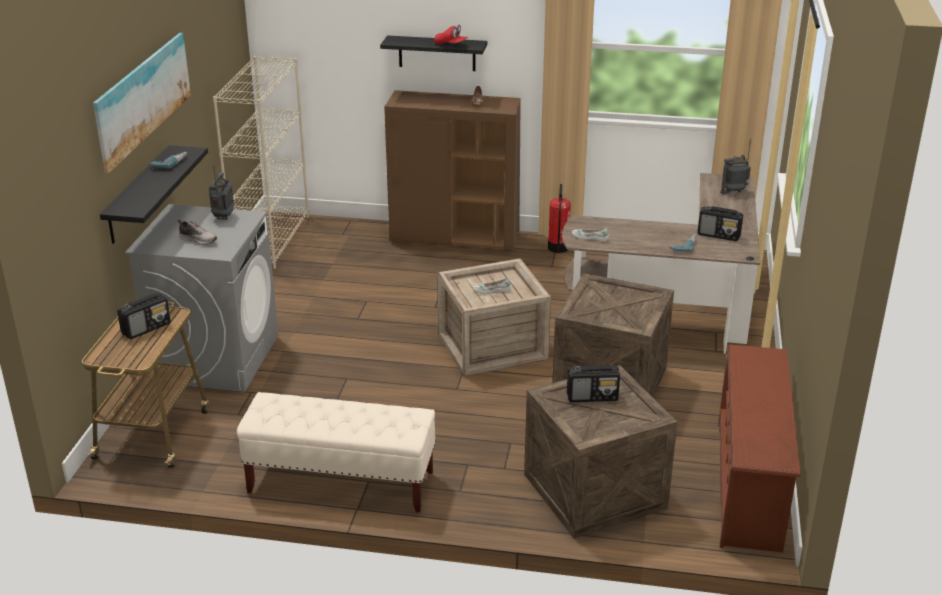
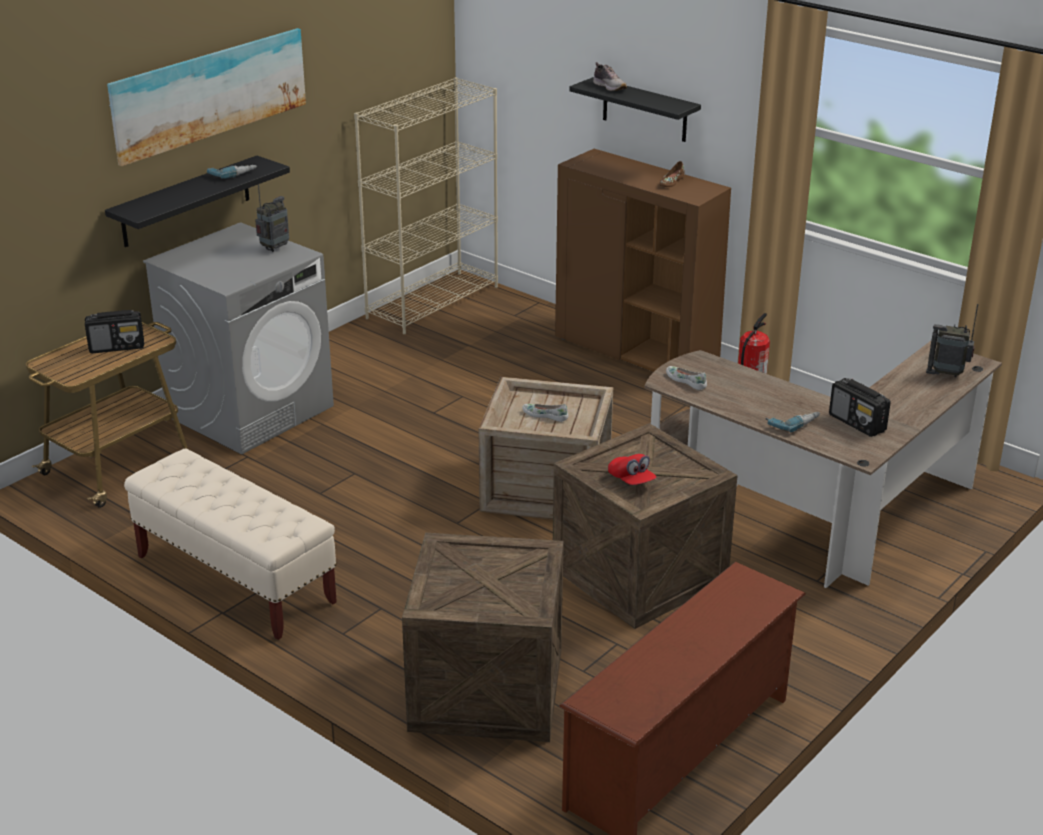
camera: 30 degrees right, 0 degrees up
shoe [178,220,217,245] -> shoe moved to [593,62,627,91]
red cap [434,25,468,44] -> red cap moved to [608,454,656,485]
radio [567,365,620,402] -> none

